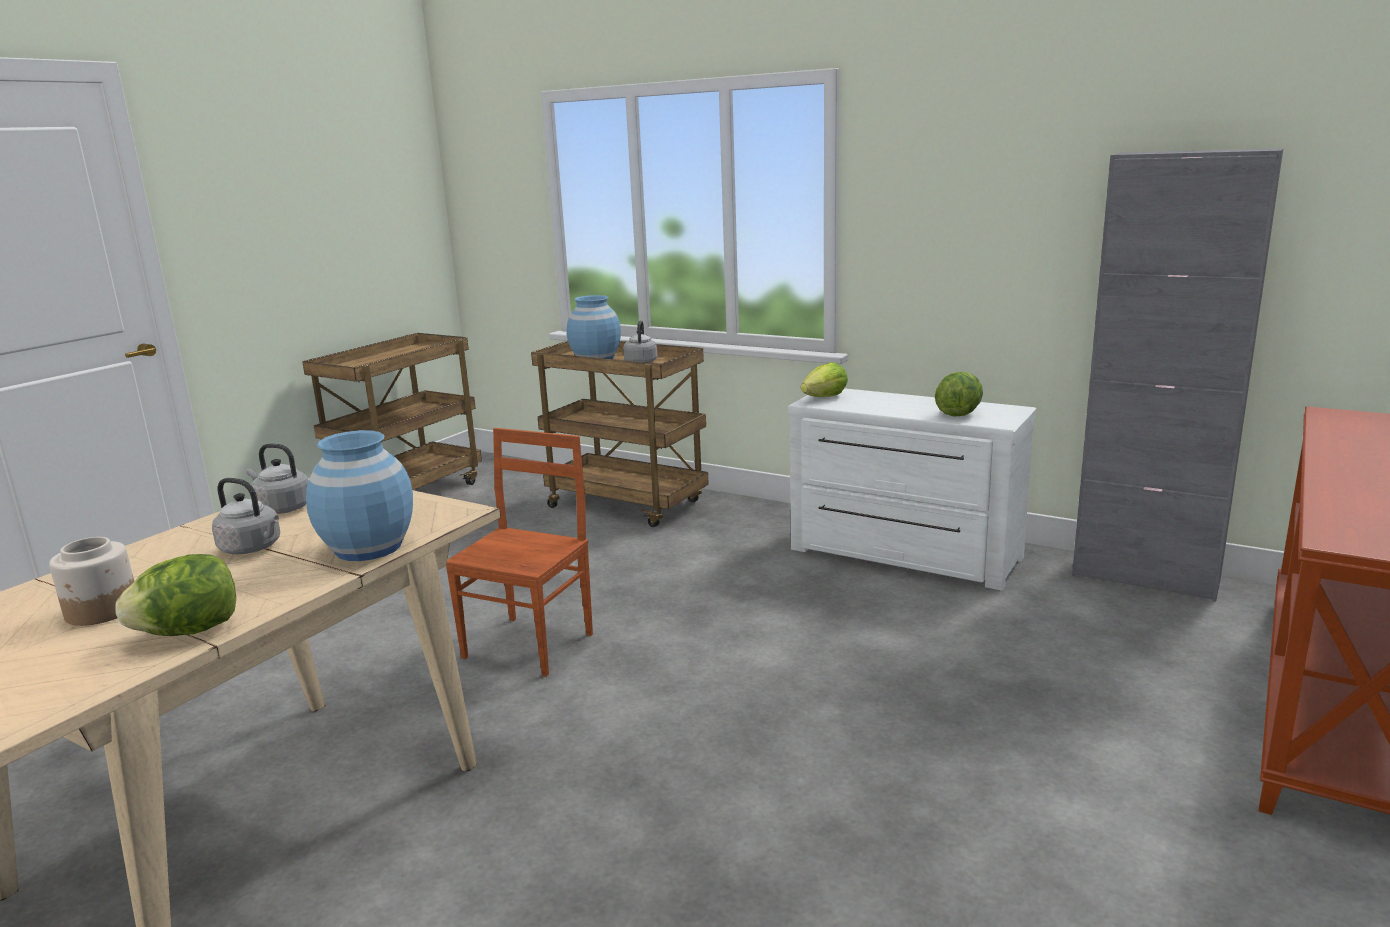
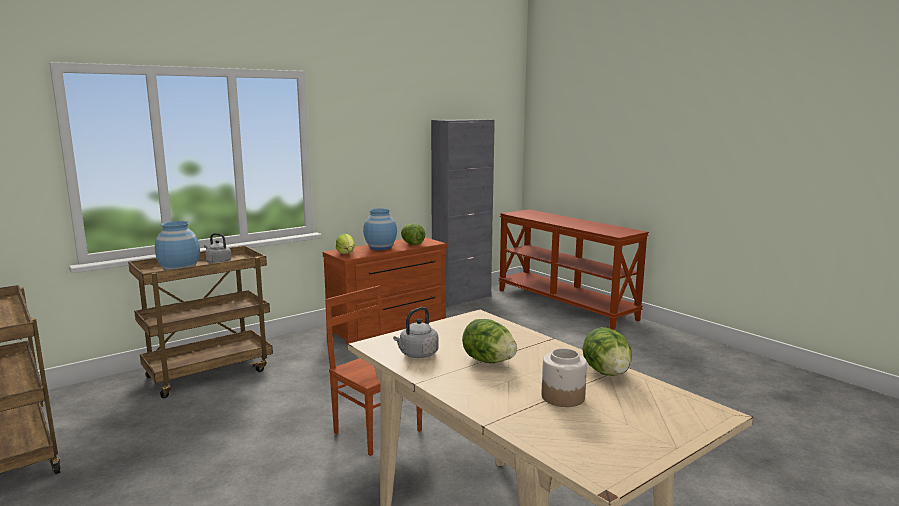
camera: 70 degrees left, 5 degrees down
grey kettle [212,478,280,554] -> lettuce [462,319,517,363]
blue vase [306,430,413,561] -> blue vase moved to [363,208,397,250]
white dresser [788,388,1036,590] -> brown dresser [323,237,447,345]

